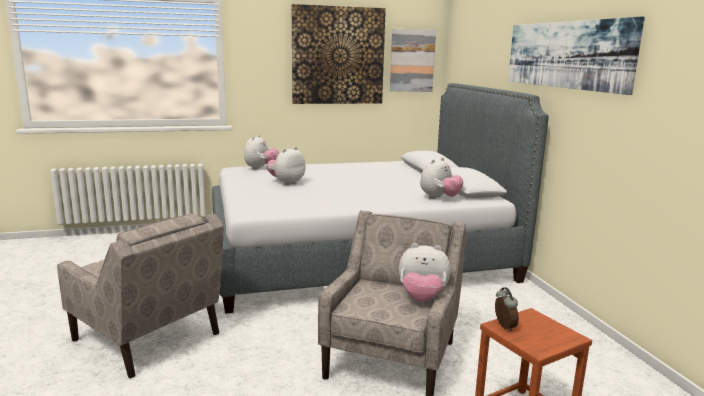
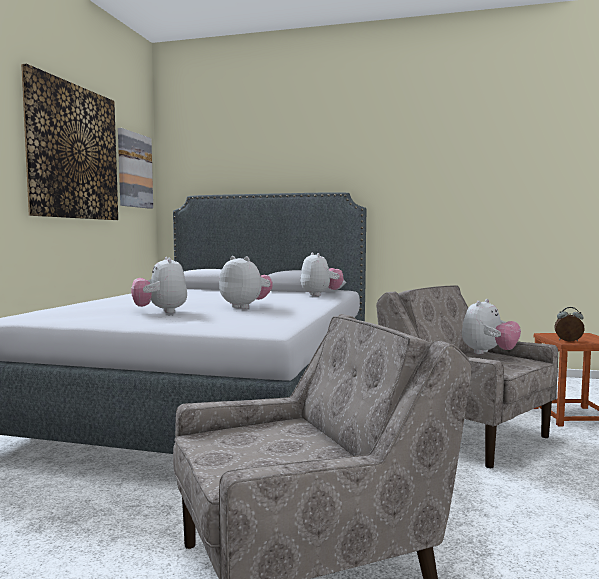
camera: 60 degrees left, 10 degrees down
plush toy [244,135,279,170] -> plush toy moved to [219,256,273,309]
picture [508,17,645,95] -> none

